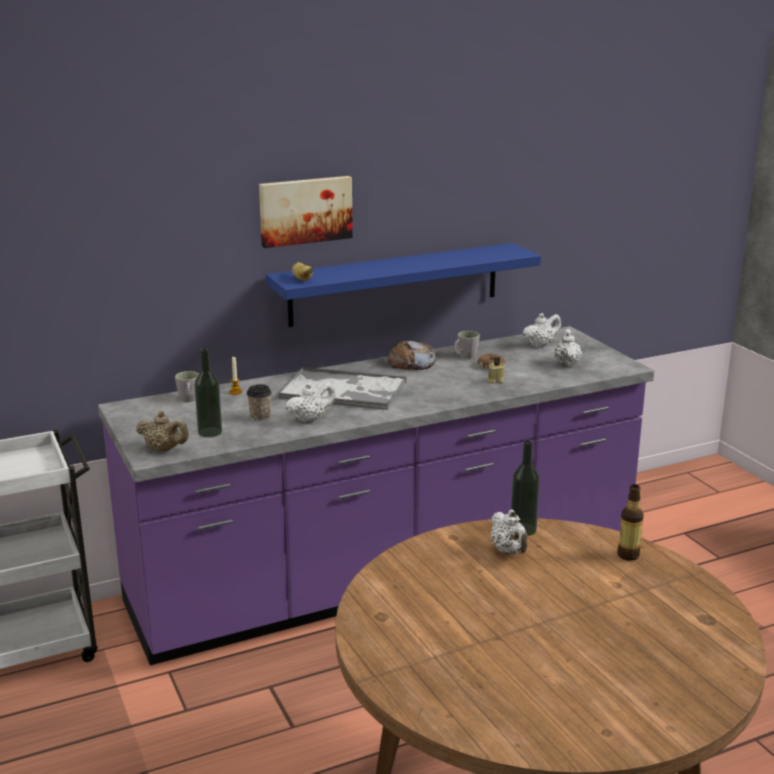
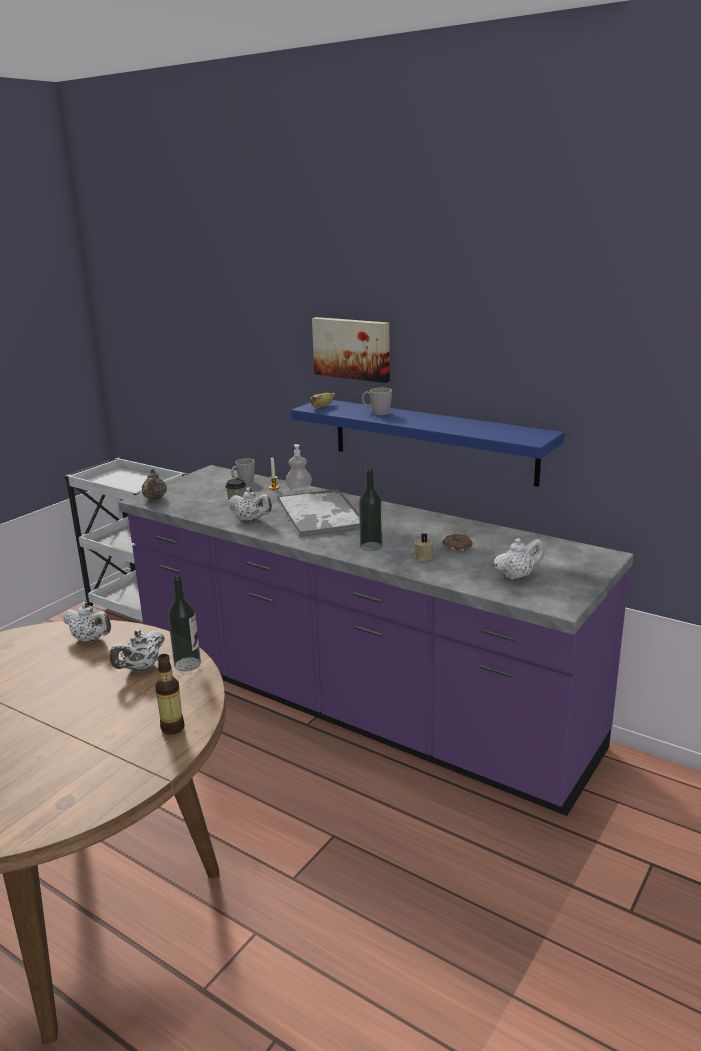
camera: 60 degrees right, 0 degrees up
bottle [194,349,222,437] -> bottle moved to [359,468,382,551]
bread [388,341,436,370] -> none
grey mug [454,331,480,359] -> grey mug moved to [362,388,392,415]
white teapot [523,313,561,347] -> white teapot moved to [63,602,111,642]
none -> soap dispenser [286,444,312,491]

